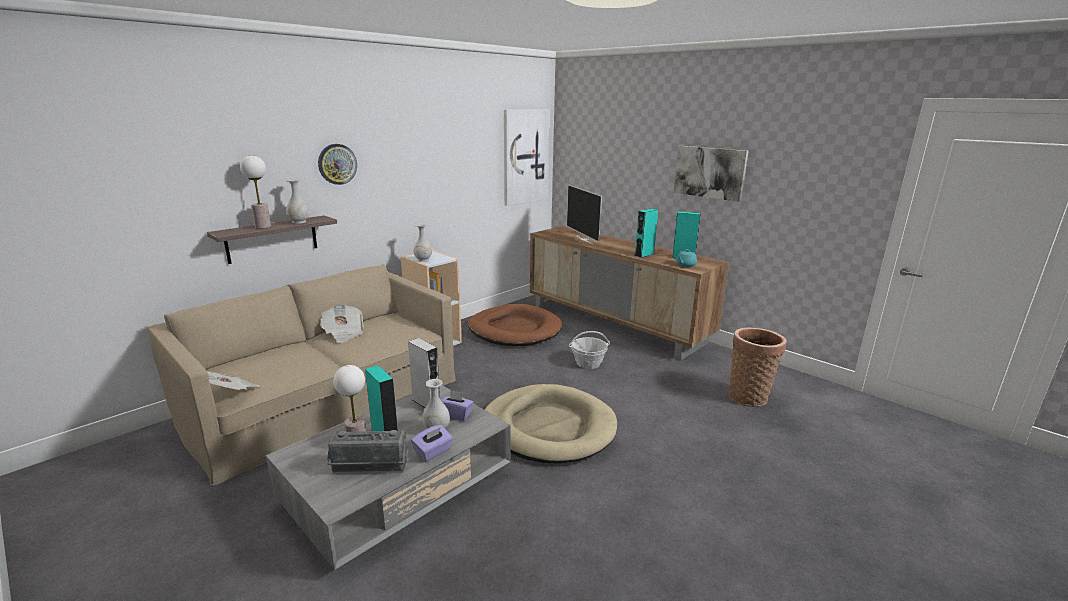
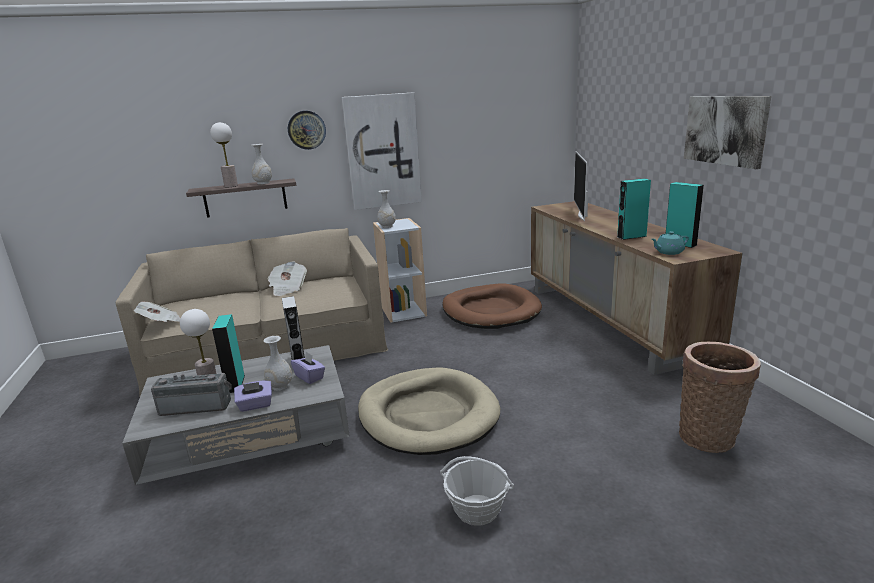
camera: 30 degrees right, 0 degrees up
radio [327,430,408,473] -> radio turned 150 degrees clockwise [151,373,232,416]
picture [504,109,549,206] -> picture moved to [342,92,422,210]
basket [569,331,610,369] -> basket moved to [440,456,514,526]

